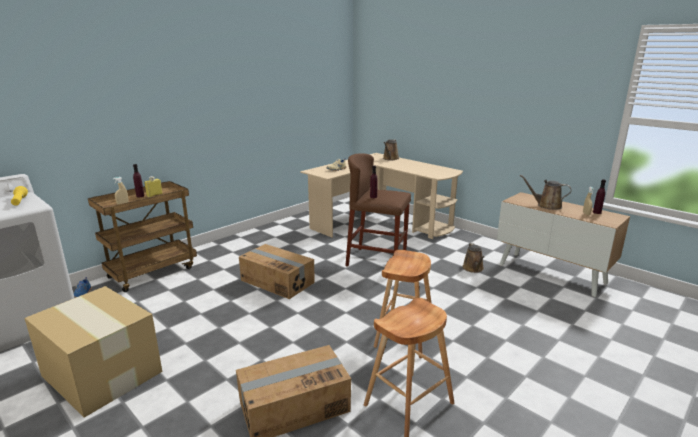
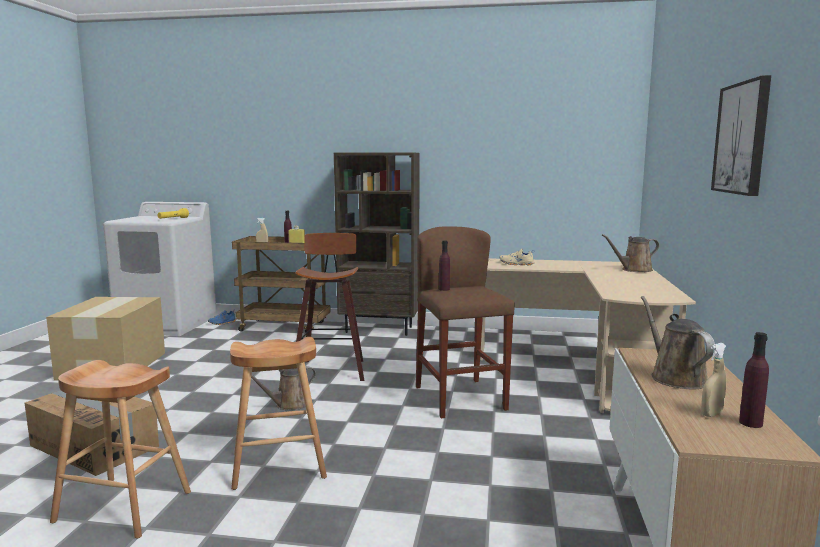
camera: 55 degrees right, 10 degrees down
cardboard box [239,244,315,299] -> stool [295,233,364,381]
brown watering can [462,243,484,273] -> brown watering can moved to [251,366,316,410]
none -> brown bookcase [334,153,420,336]
none -> picture [711,75,771,196]

